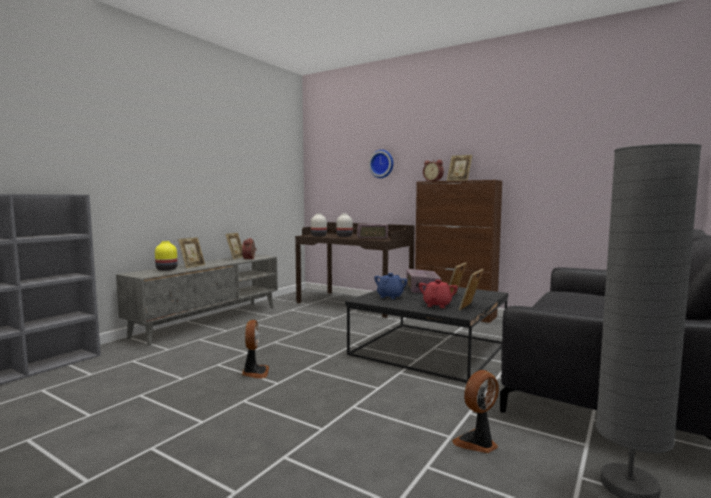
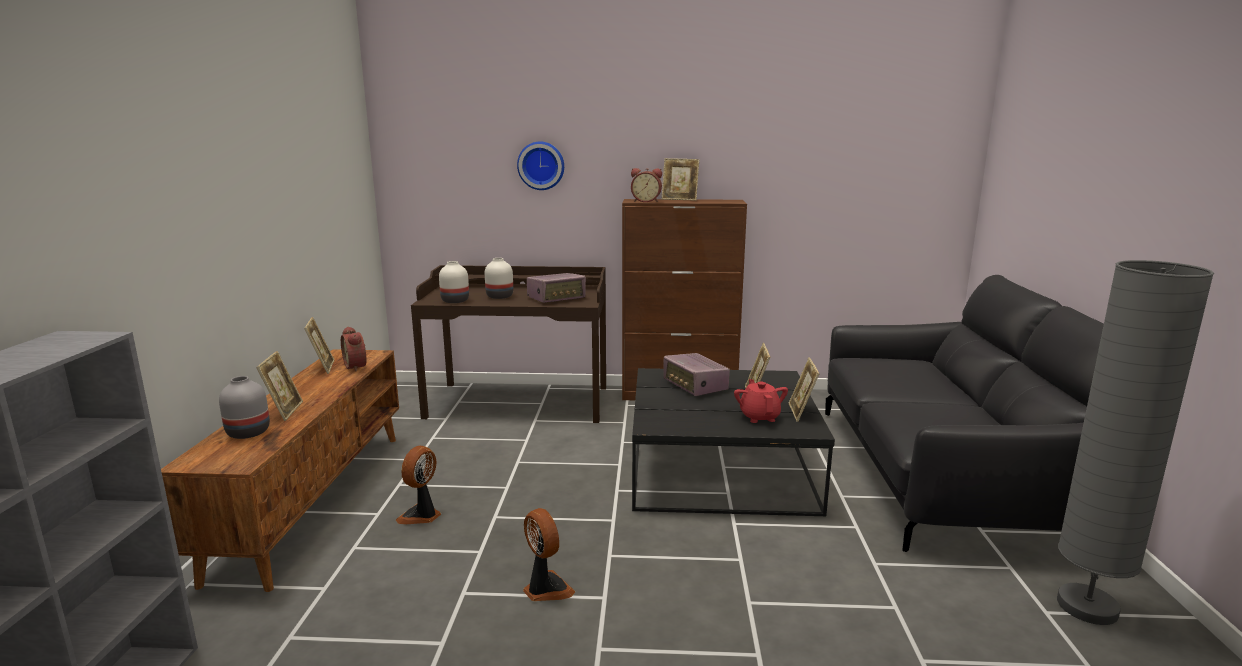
camera: 30 degrees left, 10 degrees up
grey tv stand [116,255,278,346] -> brown tv stand [161,349,399,592]
yellow vase [155,241,178,271] -> grey vase [219,376,270,439]
blue teapot [374,273,408,299] -> none
fan [452,370,499,453] -> fan moved to [396,446,441,524]

